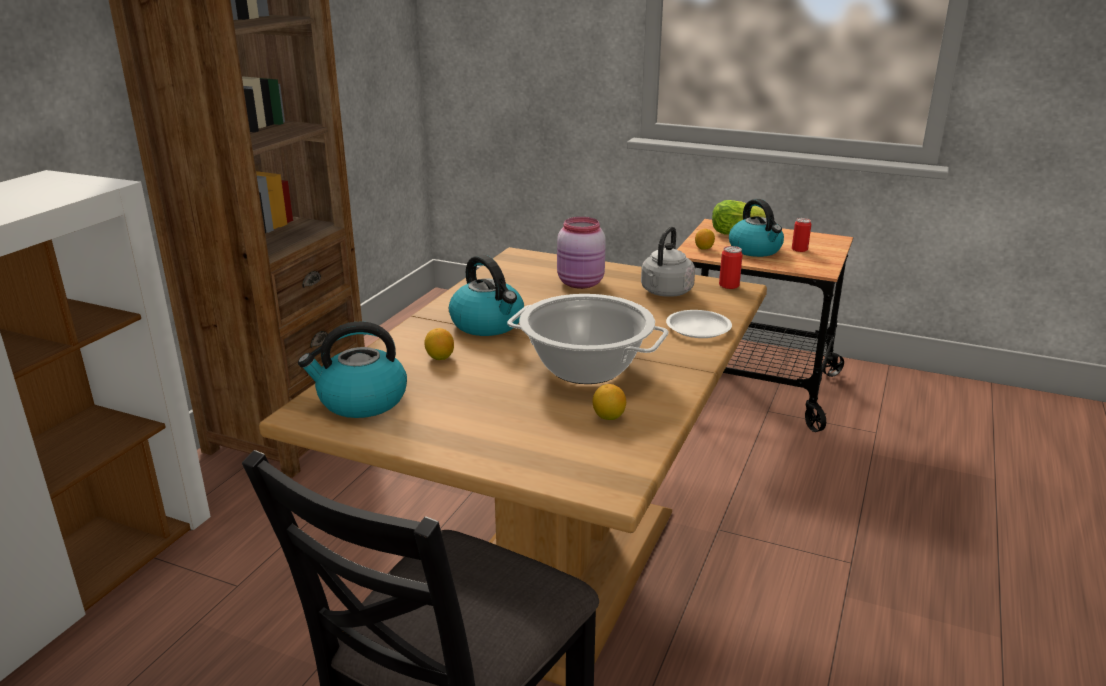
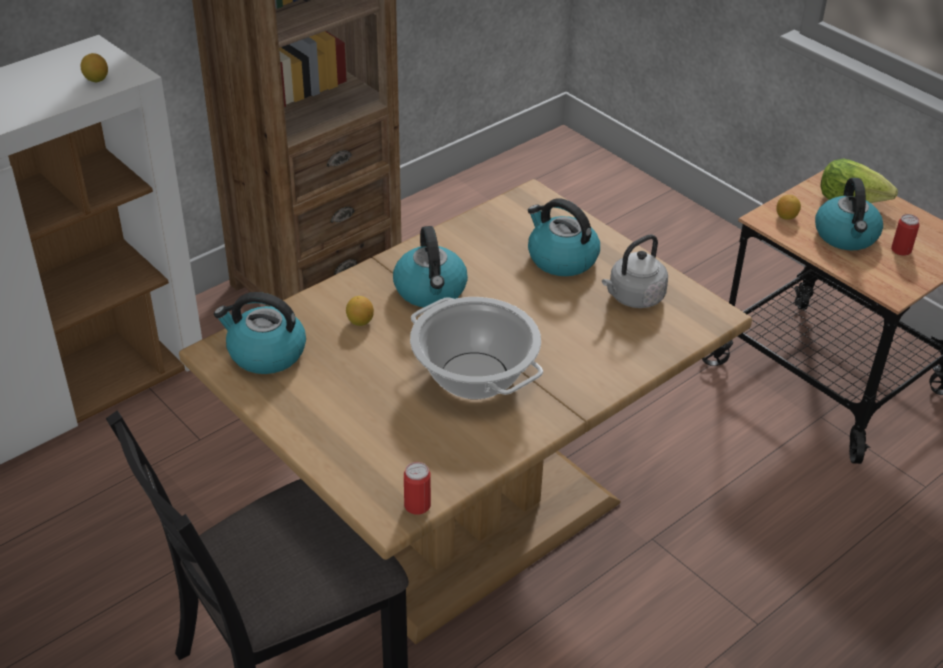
camera: 25 degrees right, 15 degrees up
pink jar [557,217,606,289] -> kettle [528,198,600,276]
lemon [592,384,626,420] -> lemon moved to [80,53,108,82]
white plate [666,310,732,338] -> none
can [719,246,743,289] -> can moved to [404,462,431,514]

